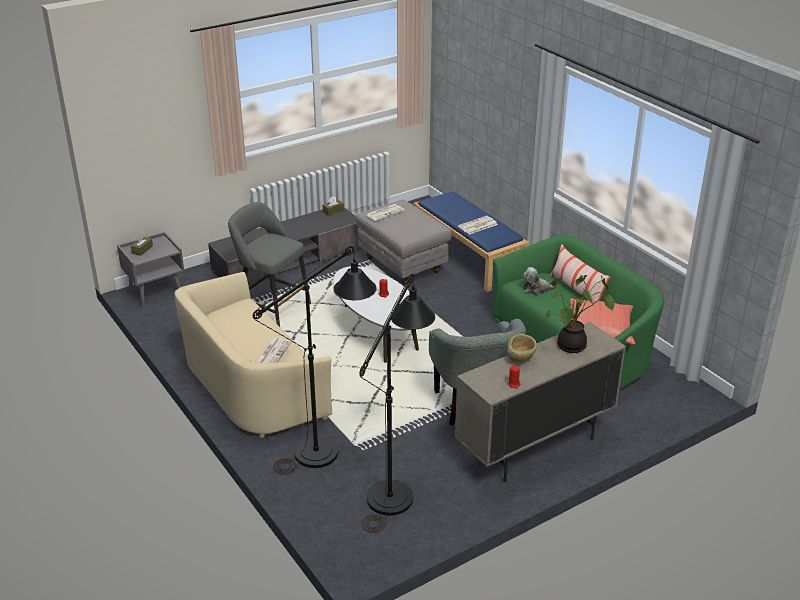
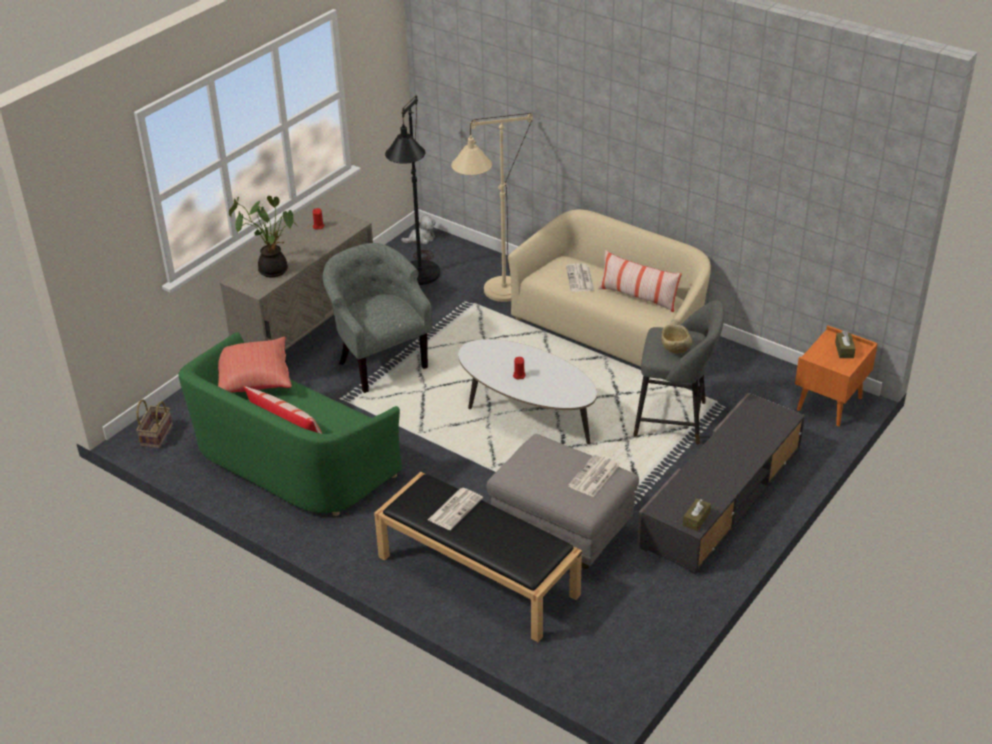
camera: 160 degrees right, 5 degrees up
grey nightstand [117,232,184,306] -> orange nightstand [795,326,878,426]
black floor lamp [253,246,377,475] -> beige floor lamp [451,113,533,302]
blue bench [414,191,529,292] -> black bench [374,472,582,642]
beige bowl [507,334,537,363] -> beige bowl moved to [661,325,692,354]
plush toy [522,267,558,295] -> plush toy moved to [401,215,436,244]
none -> basket [136,399,173,449]
none -> pillow [598,250,682,312]

